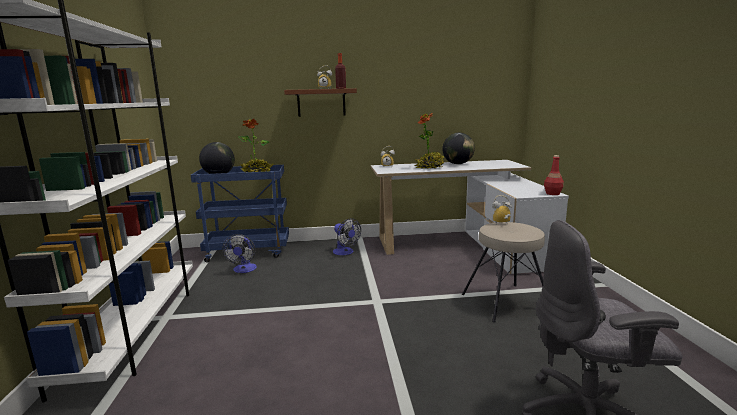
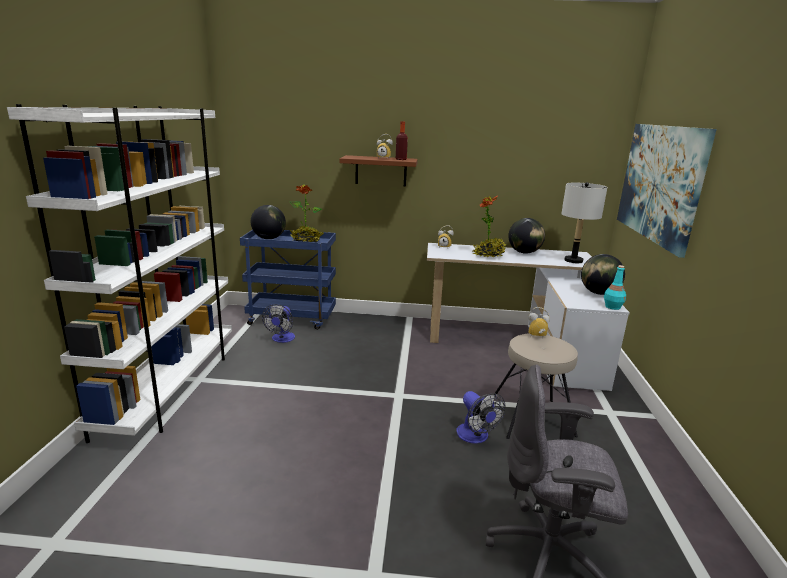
camera: 10 degrees right, 5 degrees up
fan [333,218,361,255] -> fan moved to [456,391,505,444]
red bottle [544,155,564,195] -> turquoise bottle [604,265,626,310]
none -> grey table lamp [561,182,607,263]
none -> globe [581,254,625,295]
none -> picture [617,124,717,258]

